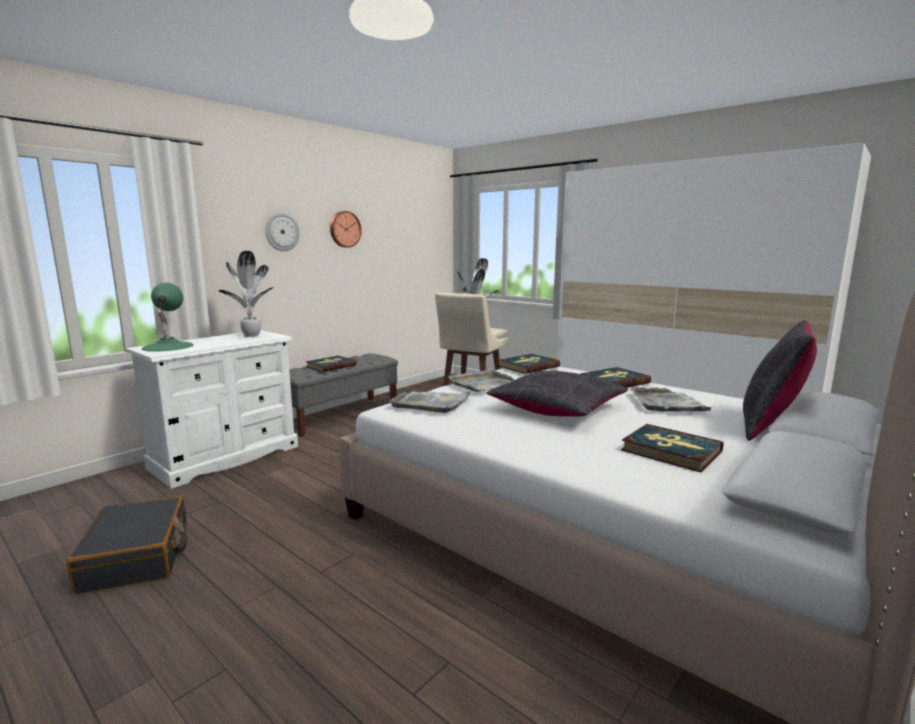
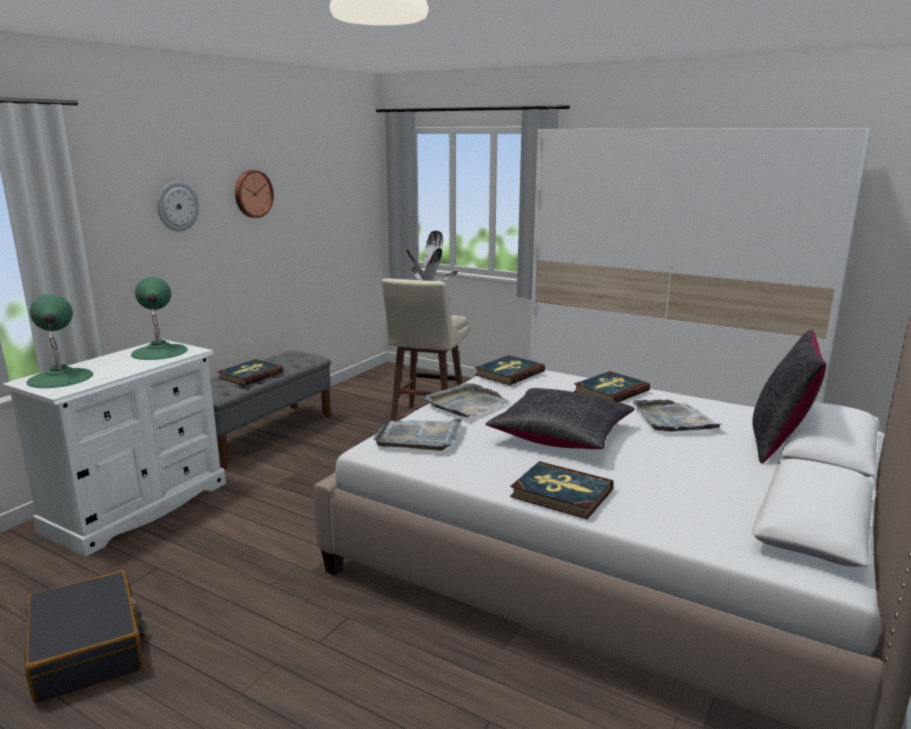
camera: 10 degrees left, 5 degrees up
potted plant [219,251,274,337] -> green table lamp [131,277,188,360]
book [621,424,724,473] -> book moved to [510,461,614,519]

